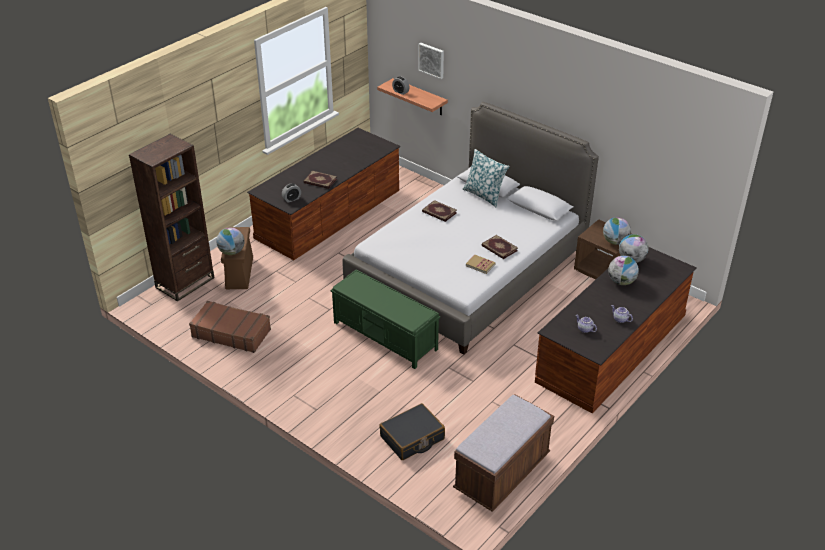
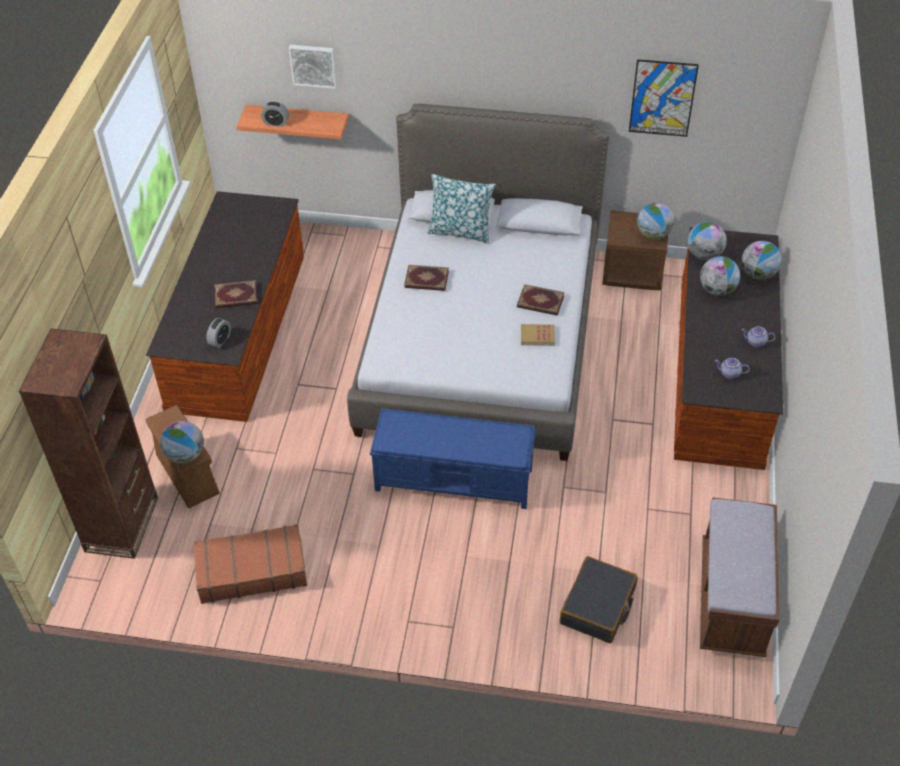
camera: 30 degrees left, 10 degrees up
green bench [331,269,440,369] -> blue bench [370,408,536,509]
none -> picture [629,59,699,137]
none -> globe [741,241,782,280]

